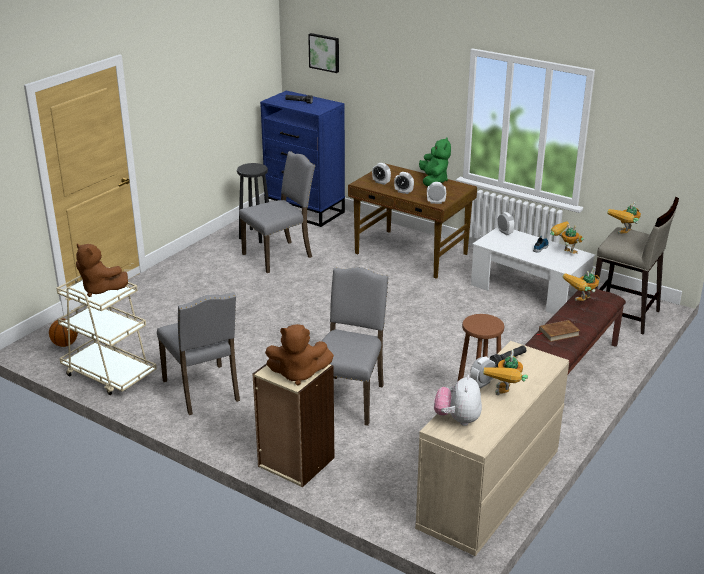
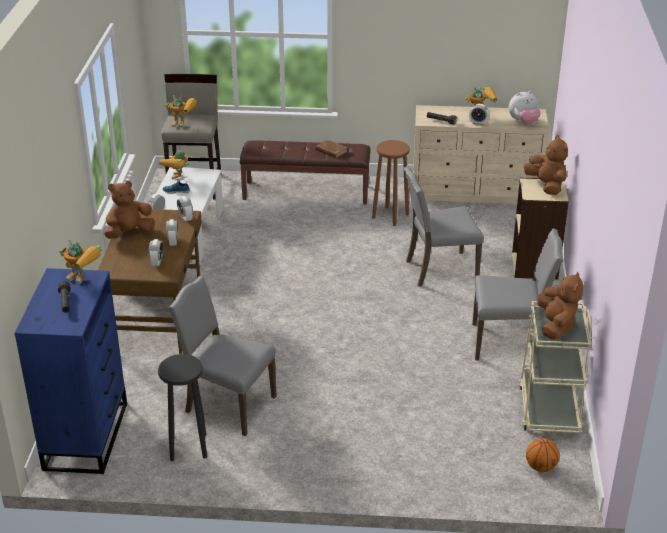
camera: 120 degrees left, 5 degrees up
grey chair [157,292,240,415] -> grey chair turned 60 degrees clockwise [472,228,564,360]
picture [308,33,339,73] -> none
green plush toy [419,137,451,186] -> brown plush toy [104,181,155,239]
toy robot [563,269,600,301] -> toy robot moved to [59,239,102,284]

